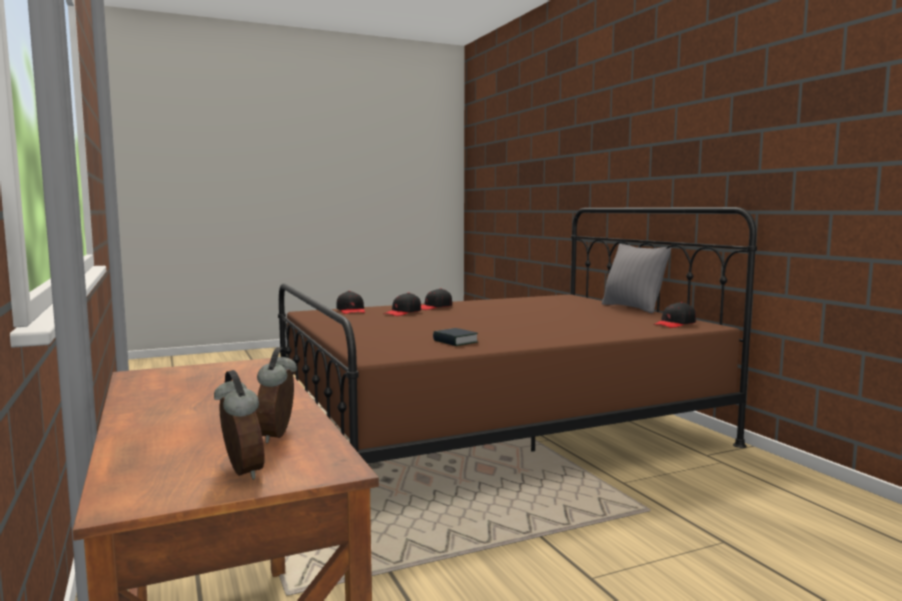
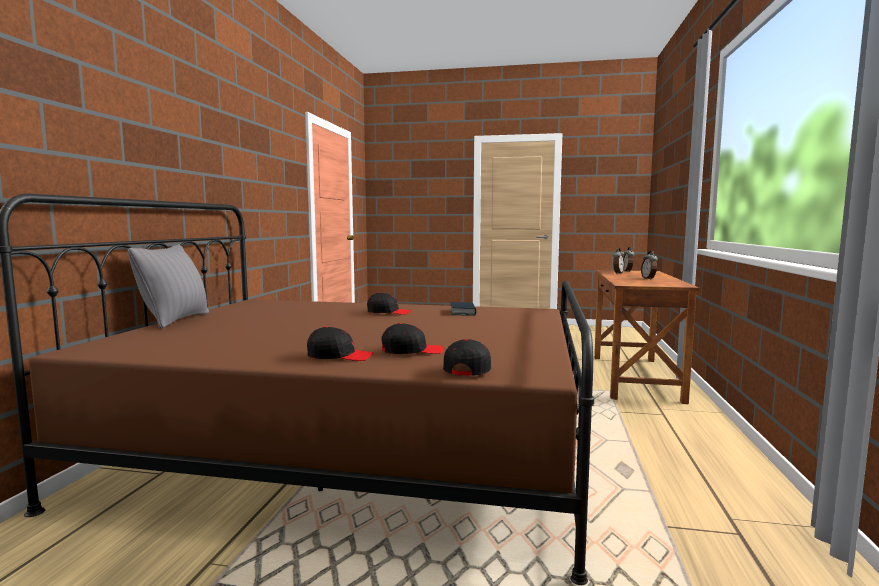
camera: 145 degrees left, 0 degrees up
black cap [653,302,696,328] -> black cap moved to [367,292,411,315]
none -> alarm clock [641,251,658,280]

